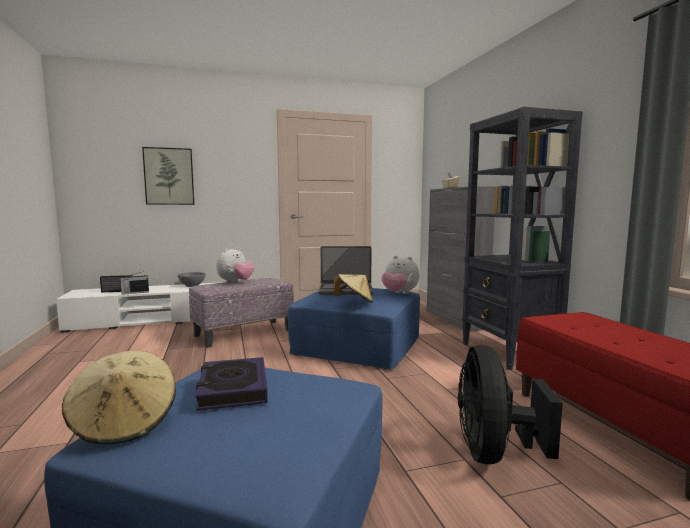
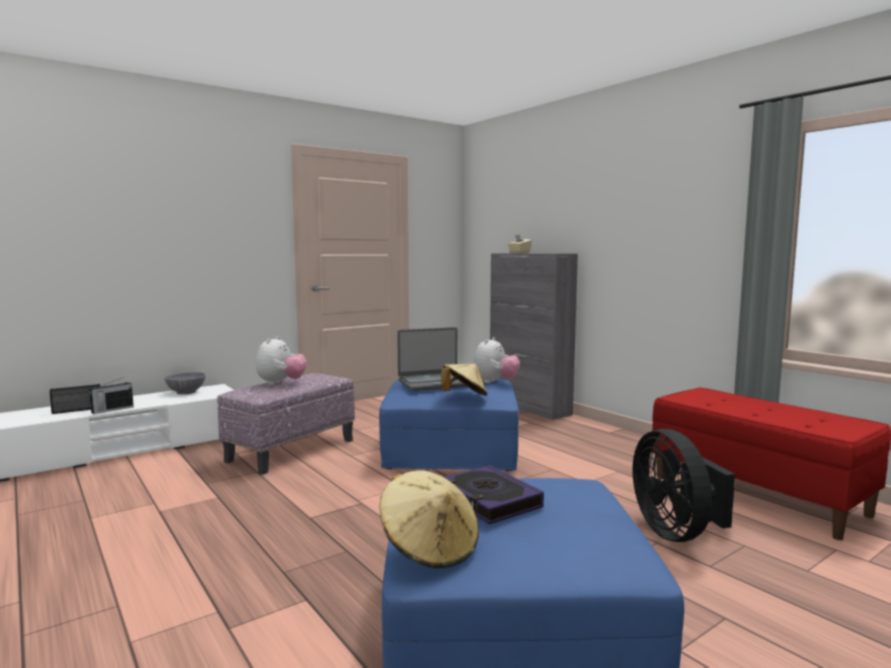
camera: 20 degrees left, 0 degrees up
picture [142,147,194,205] -> none
plush toy [382,256,419,294] -> plush toy turned 75 degrees counterclockwise [474,337,520,383]
black bookcase [462,107,583,370] -> none

